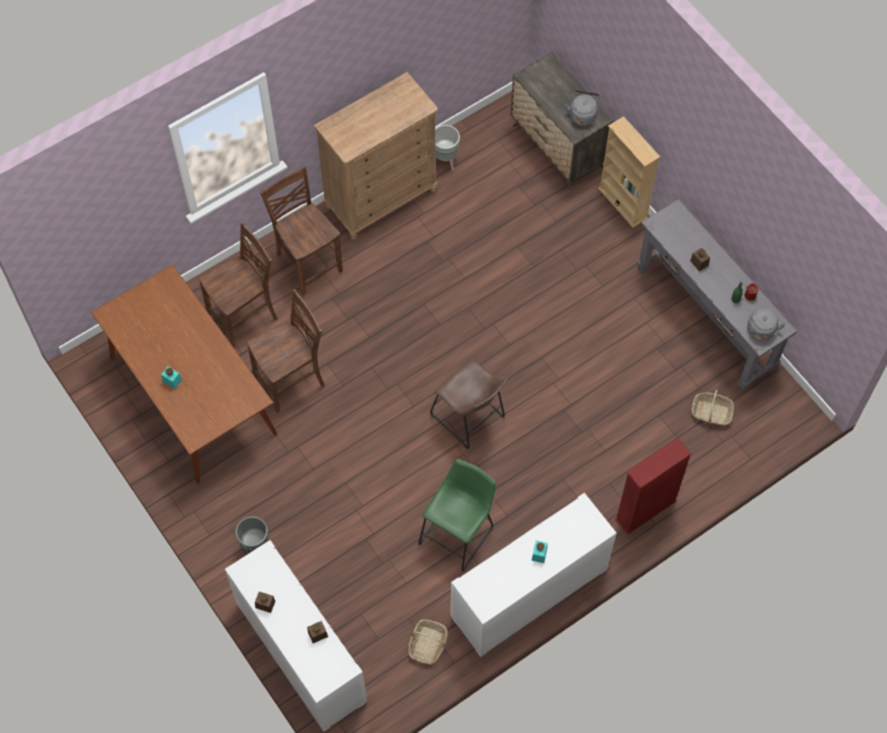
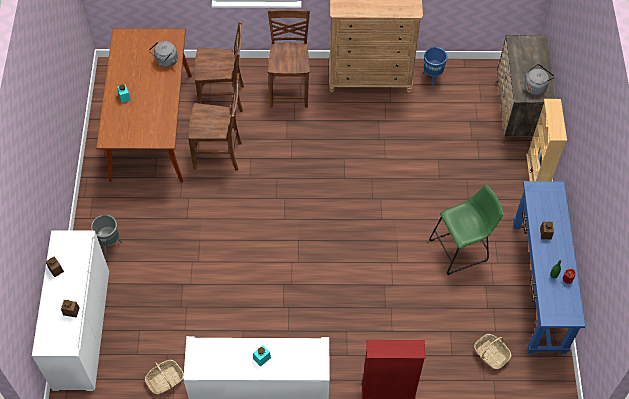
camera: 35 degrees right, 5 degrees down
green stool [418,459,496,571] -> green stool moved to [429,185,504,275]
brown stool [430,359,507,449] -> none
grey planter [435,125,460,170] -> blue planter [422,47,447,87]
grey console table [637,199,797,390] -> blue console table [513,181,586,354]
grey kettle [747,308,785,341] -> grey kettle moved to [149,41,178,67]

